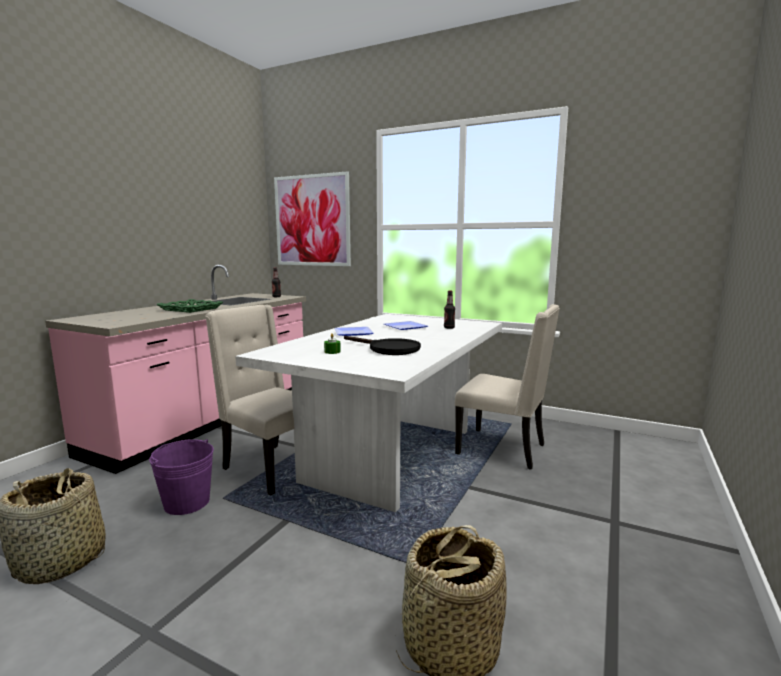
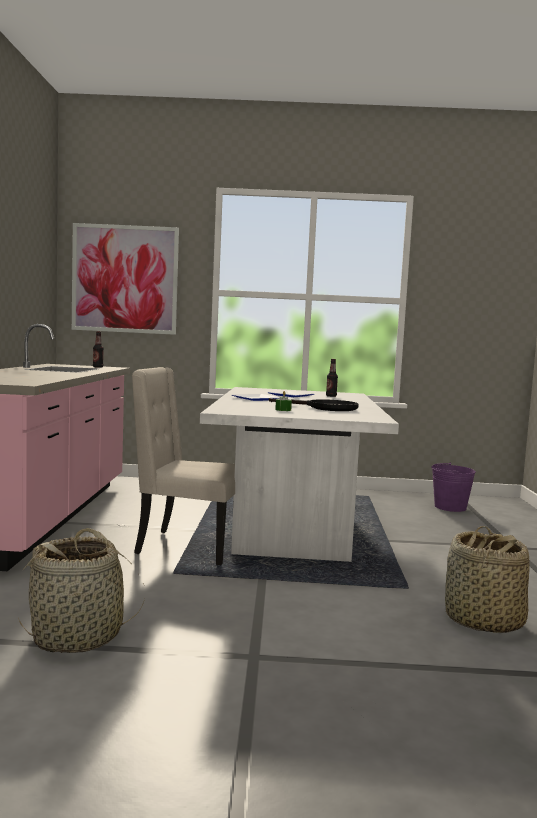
camera: 25 degrees left, 5 degrees down
purple bucket [149,439,214,515] -> purple bucket moved to [431,462,476,512]
green tray [156,299,223,313] -> none
beige chair [455,304,560,470] -> none

